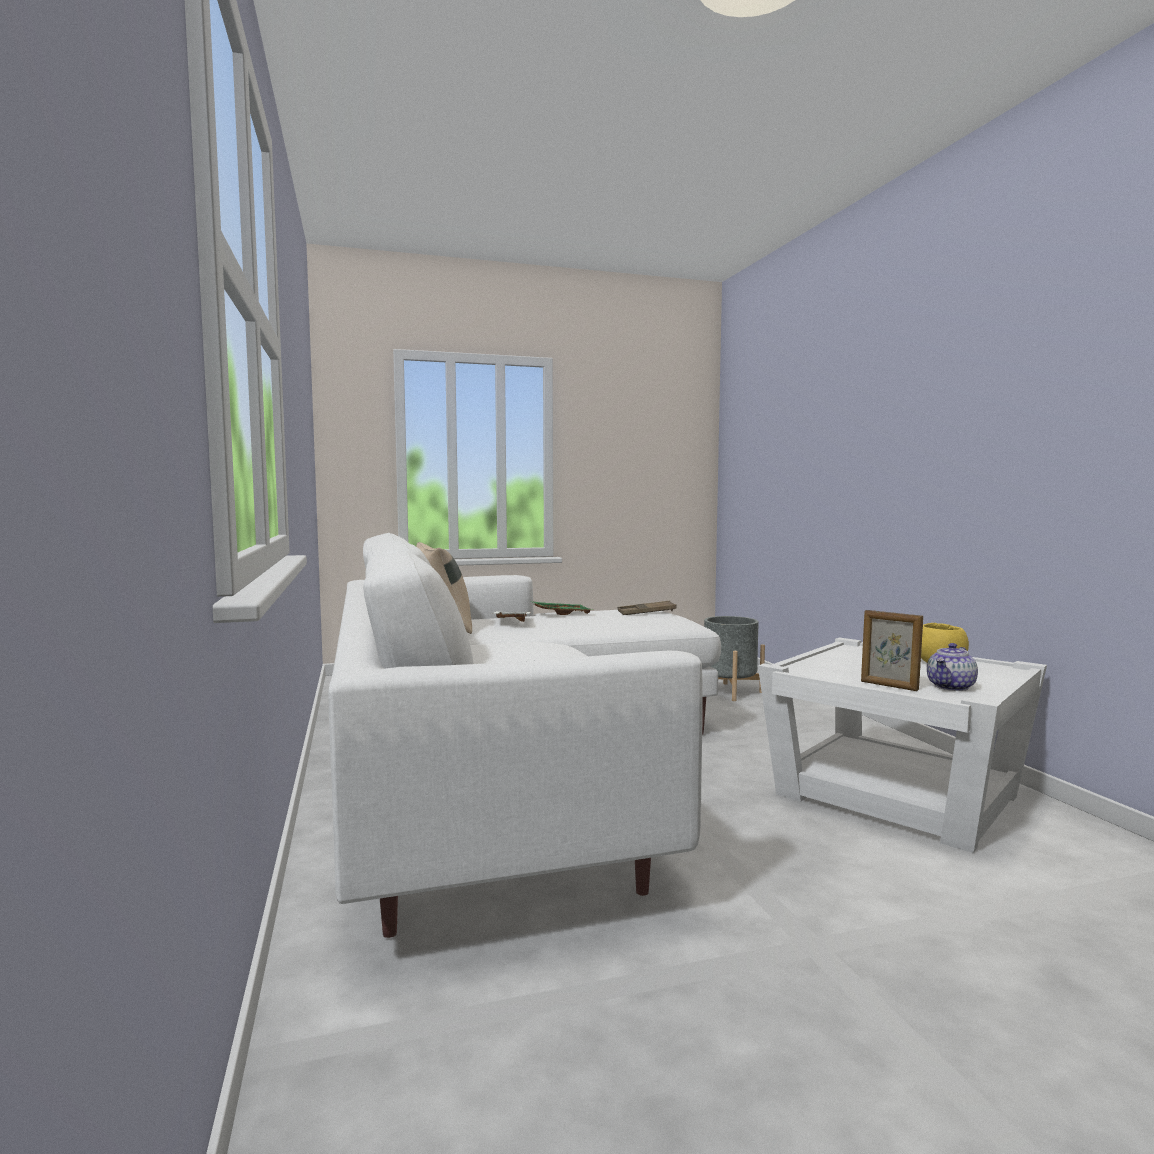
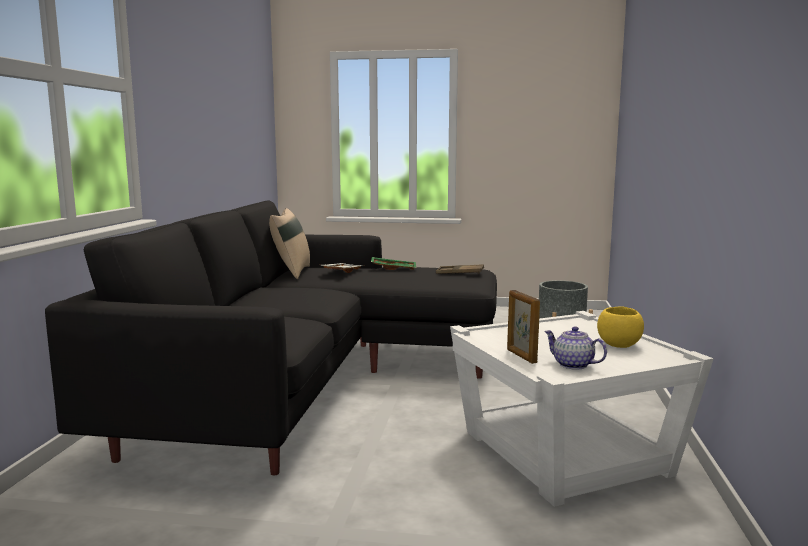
camera: 25 degrees right, 5 degrees up
white sofa [328,533,721,938] -> black sofa [45,200,497,475]
teapot [927,643,978,691] -> teapot turned 60 degrees clockwise [544,326,607,370]

